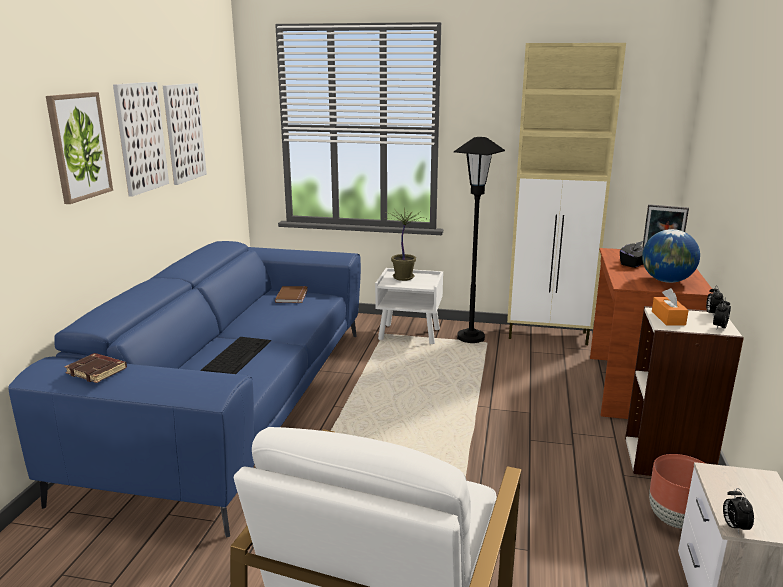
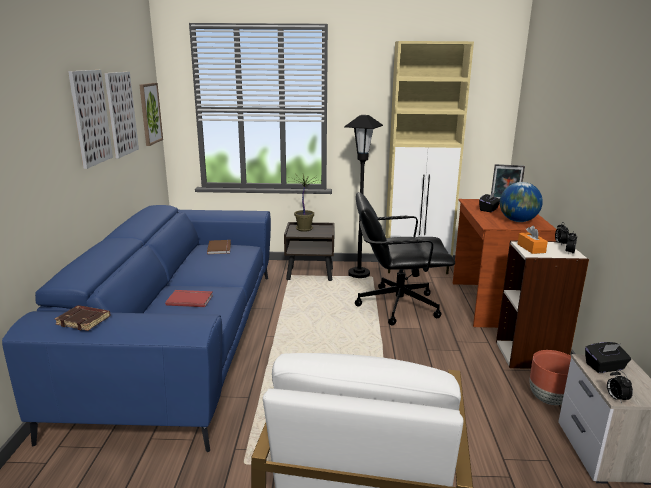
camera: 10 degrees left, 0 degrees up
picture [46,92,113,204] -> picture moved to [139,83,163,146]
keyboard [200,337,271,374] -> red book [165,290,213,307]
white nightstand [375,268,443,344] -> brown nightstand [284,222,335,281]
none -> black office chair [355,192,455,325]
none -> black tissue box [585,342,631,373]

